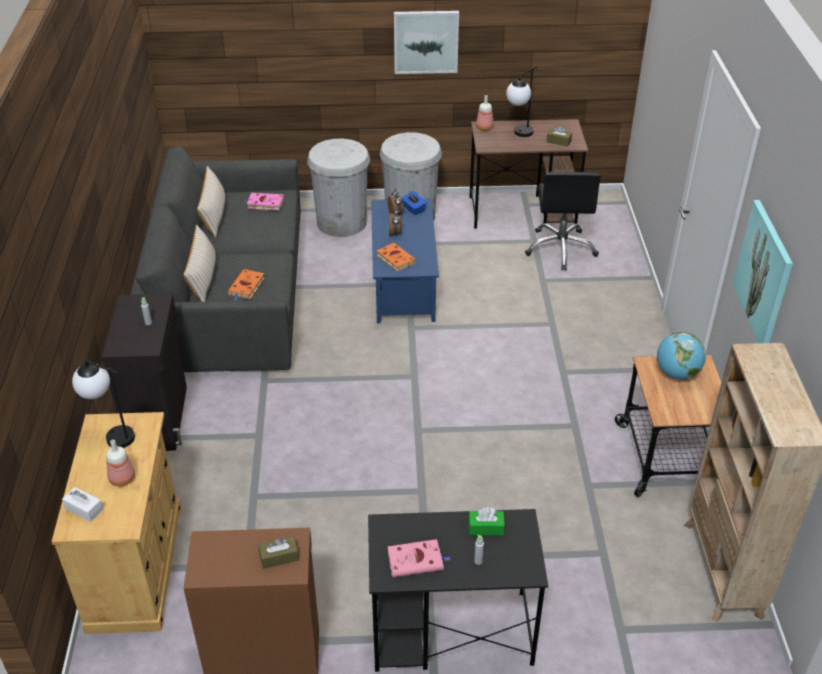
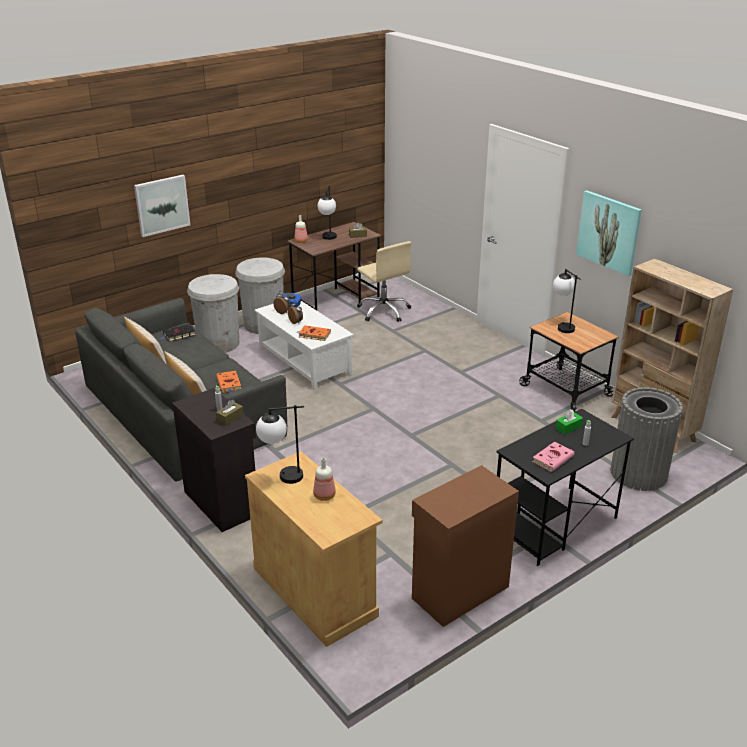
camera: 35 degrees left, 10 degrees down
white tissue box [62,487,103,522] -> none
pink book [244,193,284,210] -> black book [161,324,196,342]
brown tissue box [258,536,299,569] -> brown tissue box moved to [216,400,244,426]
blue coffee table [371,198,439,323] -> white coffee table [255,301,354,390]
picture [394,11,459,74] -> picture moved to [134,175,190,237]
black office chair [525,172,601,271] -> beige office chair [357,241,411,322]
globe [657,332,706,380] -> table lamp [553,269,580,333]
none -> grey trash can [610,387,683,491]

